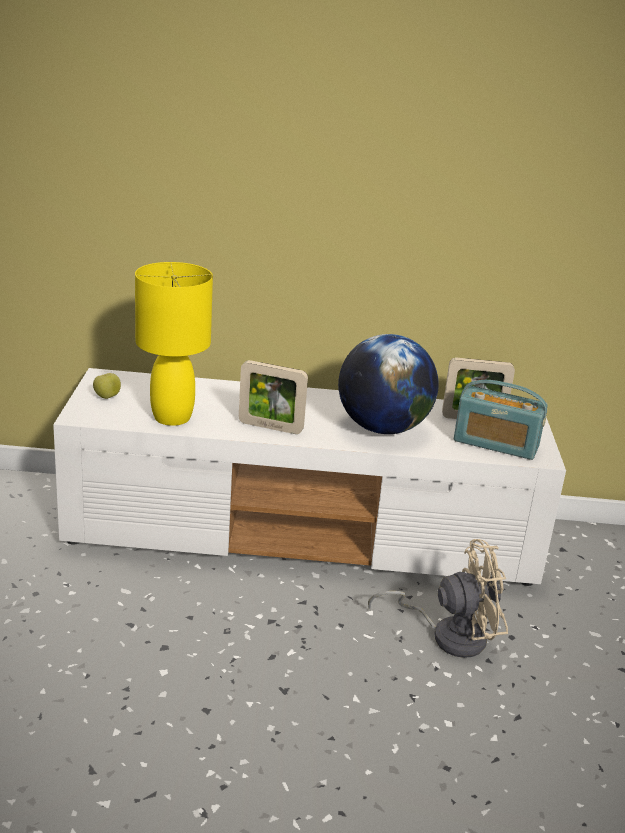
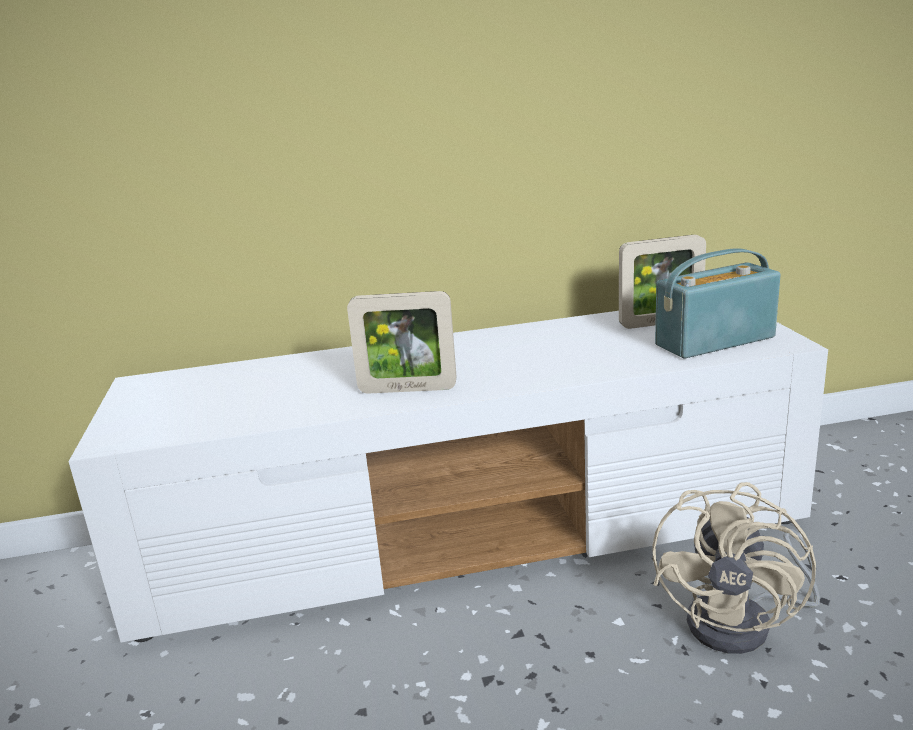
camera: 10 degrees left, 5 degrees down
apple [93,373,121,399] -> none
yellow table lamp [135,262,213,426] -> none
globe [338,334,439,434] -> none
beige fan [368,539,508,658] -> beige fan turned 135 degrees clockwise [652,482,820,654]
radio [454,380,548,460] -> radio turned 150 degrees clockwise [655,248,780,359]

